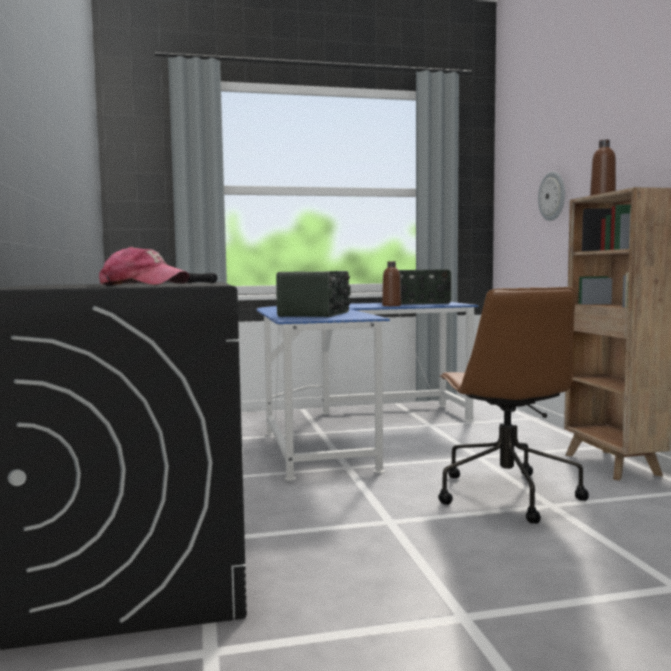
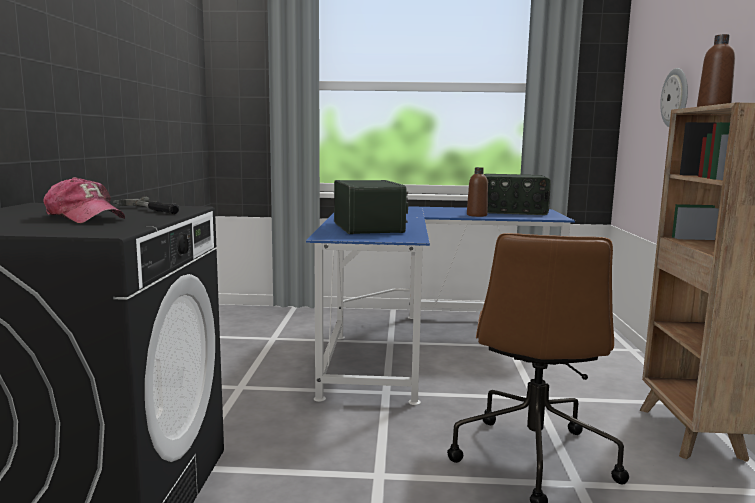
camera: 15 degrees right, 5 degrees up
radio [276,271,351,317] -> radio turned 45 degrees counterclockwise [334,180,408,234]

